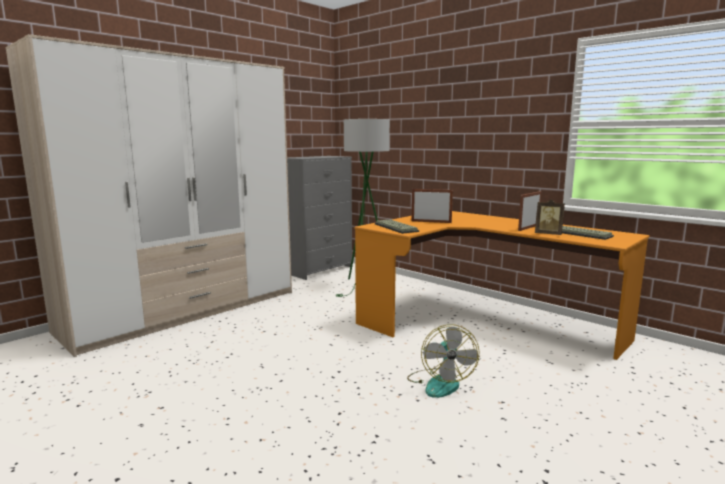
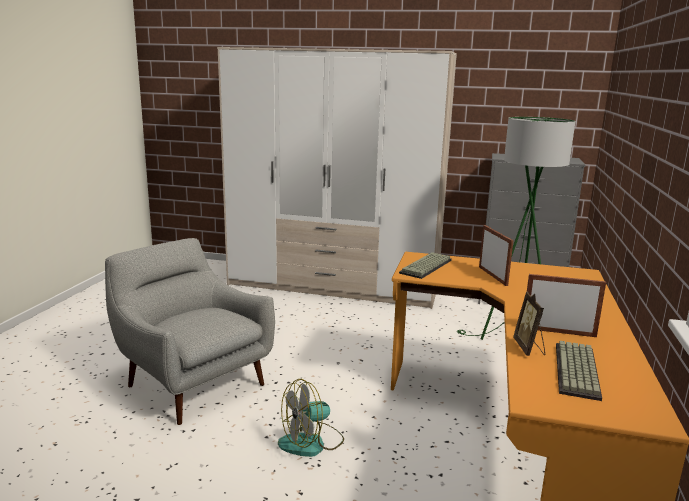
camera: 60 degrees right, 5 degrees up
none -> grey armchair [105,238,275,425]

